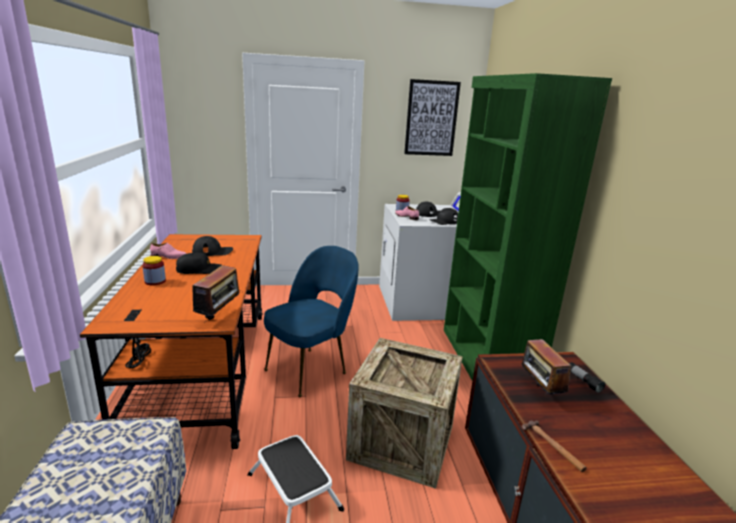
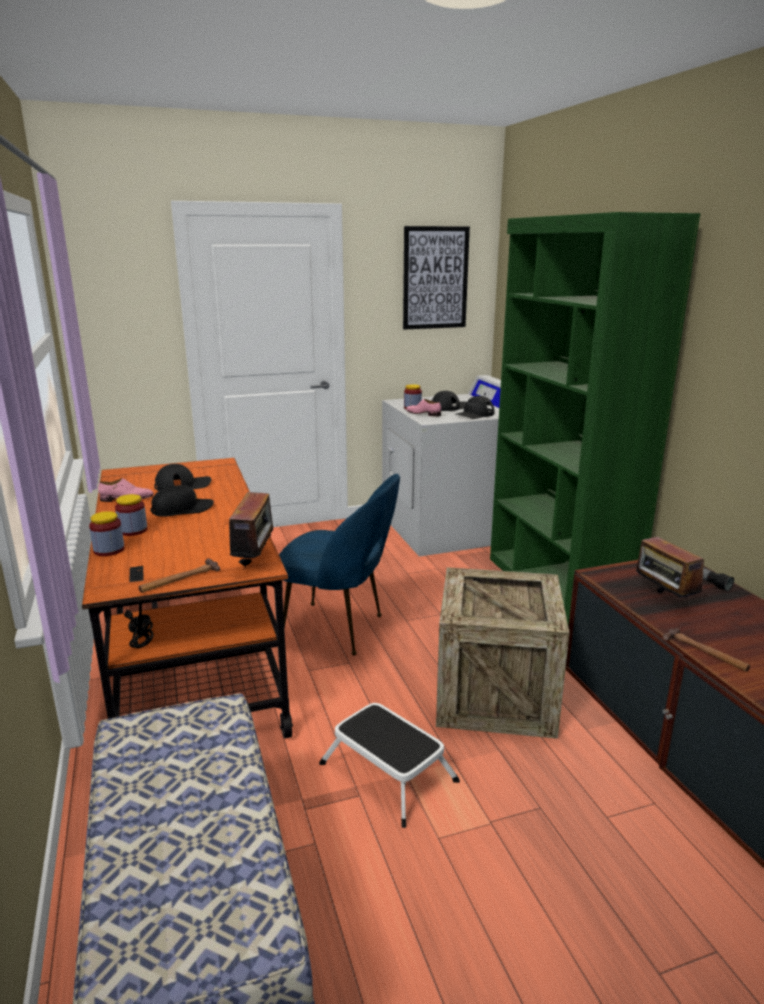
camera: 10 degrees left, 0 degrees up
blue chair [264,246,359,397] -> blue chair turned 75 degrees clockwise [279,474,400,656]
none -> jar [89,511,124,556]
none -> hammer [138,558,220,593]

